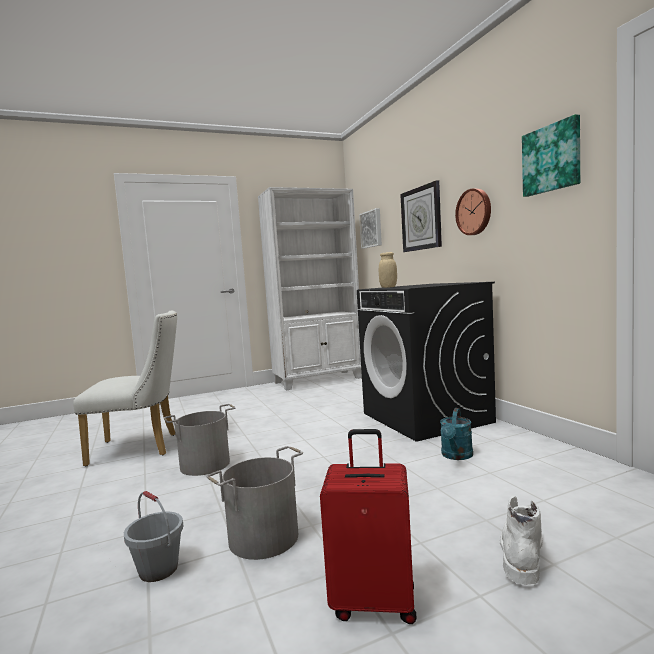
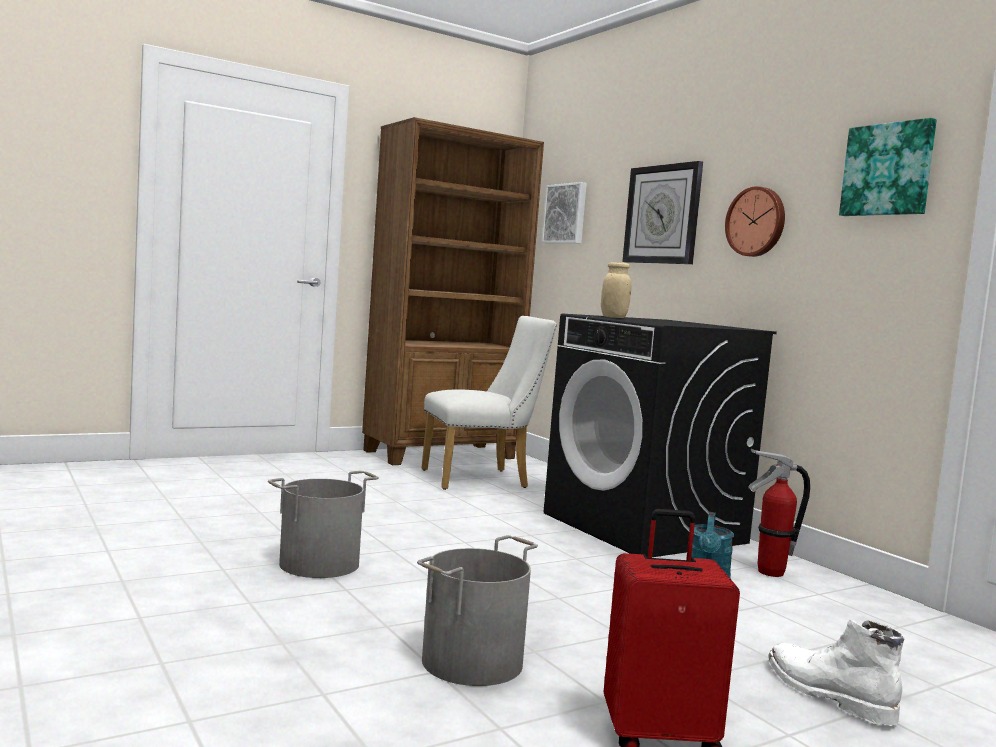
camera: 10 degrees left, 0 degrees up
white chair [73,311,177,467] -> white chair moved to [422,316,557,490]
grey bucket [124,491,183,582] -> none
white bookcase [258,187,362,391] -> brown bookcase [362,117,544,465]
white boot [500,495,543,586] -> white boot turned 45 degrees counterclockwise [768,620,904,726]
none -> fire extinguisher [748,449,810,577]

